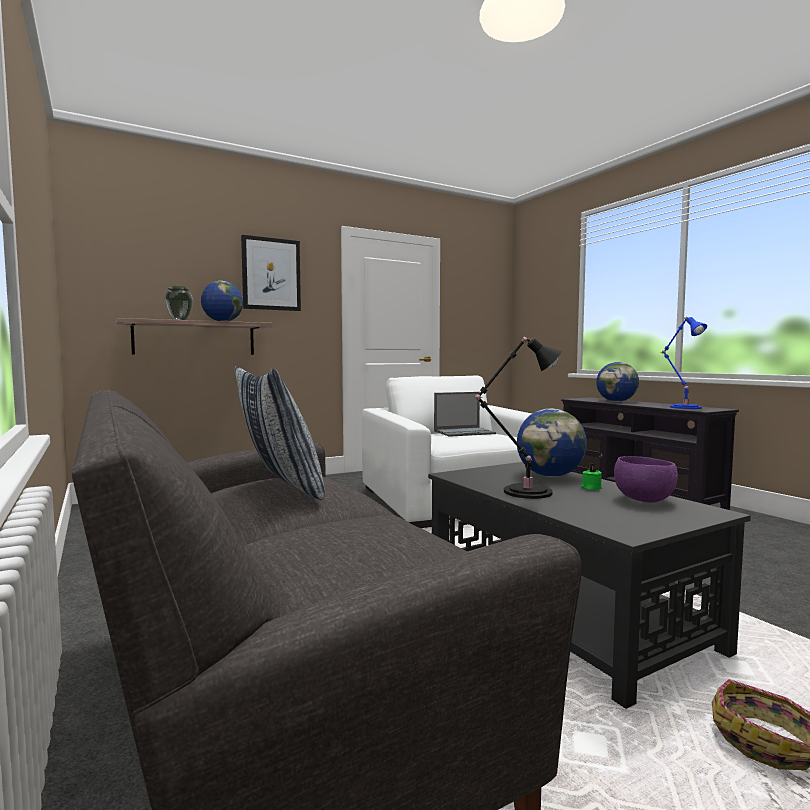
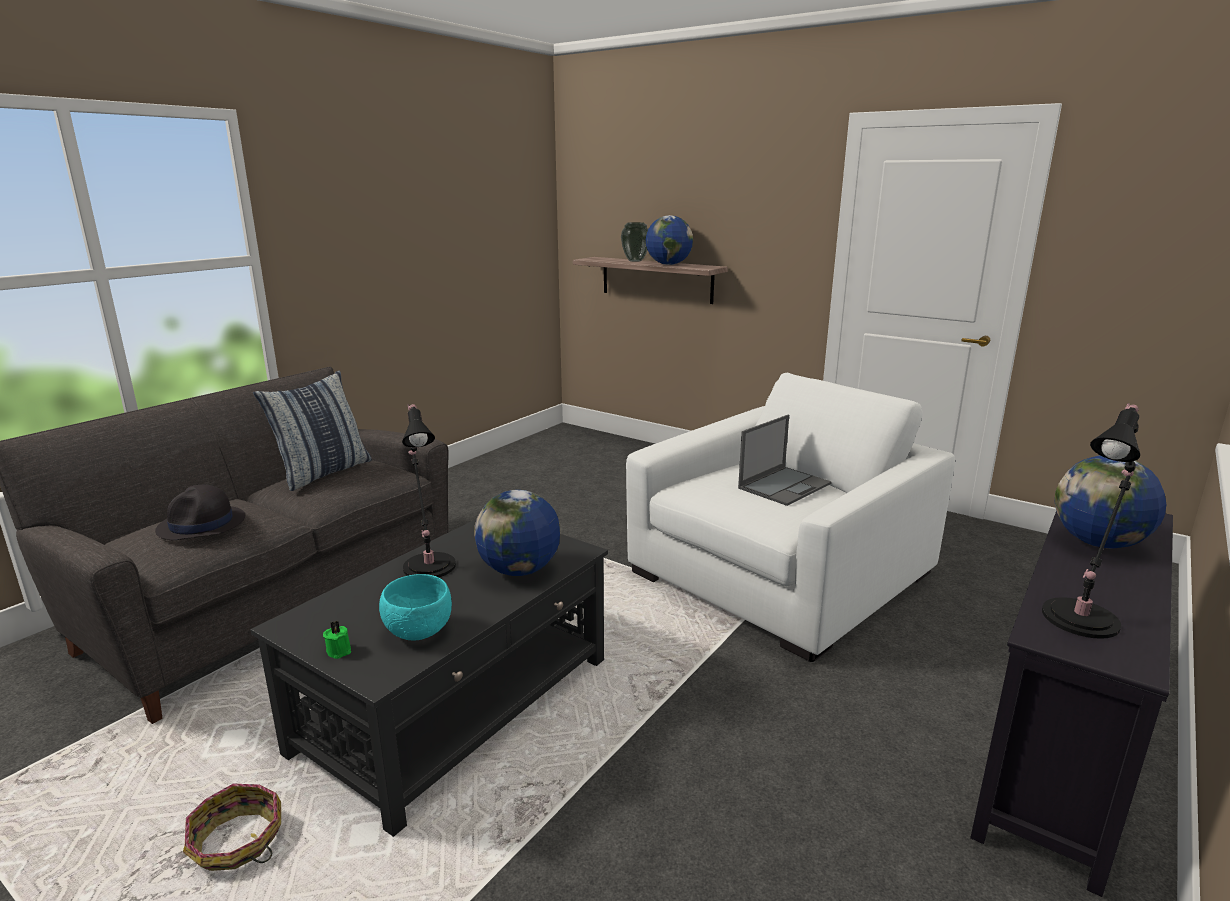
camera: 65 degrees right, 15 degrees up
picture [241,235,301,311] -> none
laptop [434,392,496,437] -> laptop turned 90 degrees counterclockwise [738,415,832,506]
green candle [580,463,602,490] -> green candle moved to [323,621,351,659]
purple bowl [614,456,678,503] -> turquoise bowl [379,574,452,641]
blue table lamp [662,317,707,409] -> black table lamp [1042,403,1140,639]
none -> black hat [155,485,245,540]

